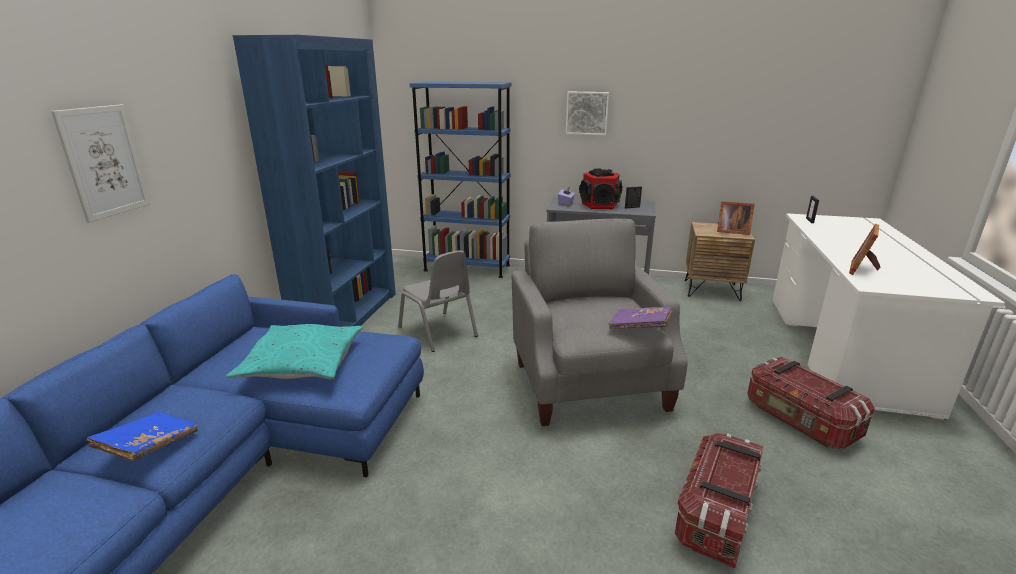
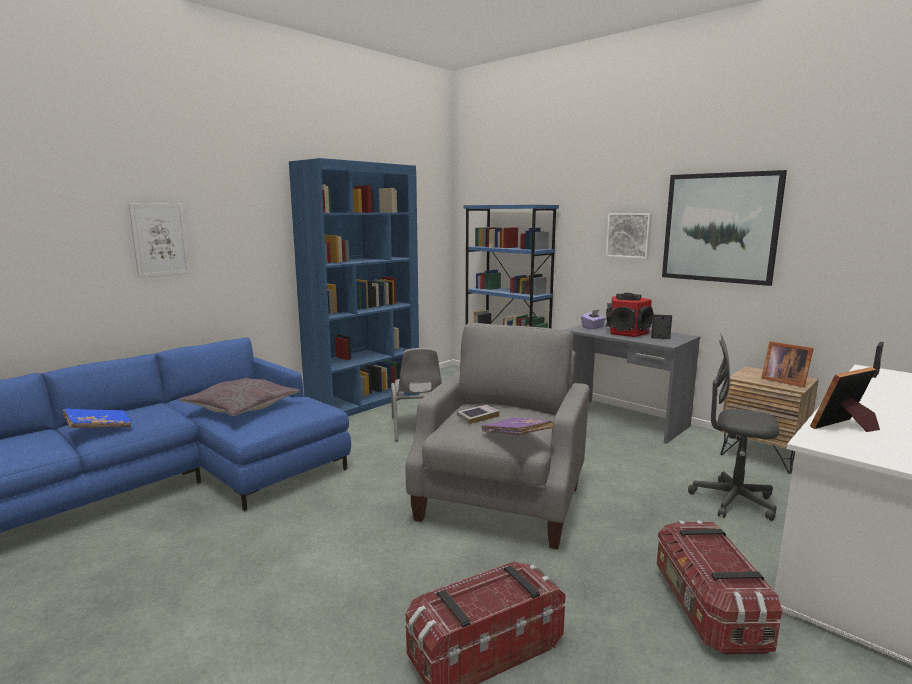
camera: 30 degrees right, 10 degrees down
turquoise pillow [226,324,363,379] -> grey pillow [179,378,300,416]
none -> book [457,405,499,424]
none -> picture [662,170,787,286]
none -> grey office chair [688,334,779,521]

